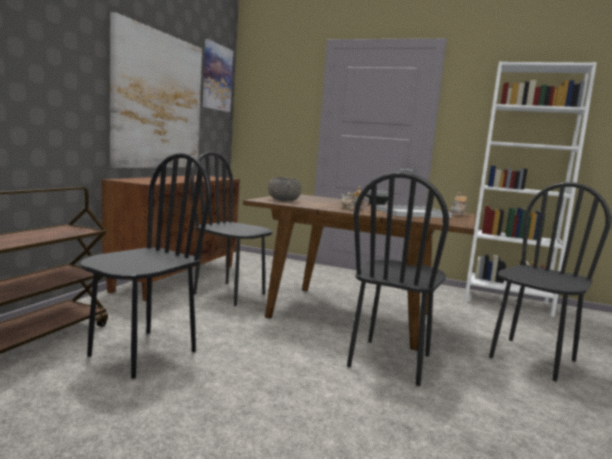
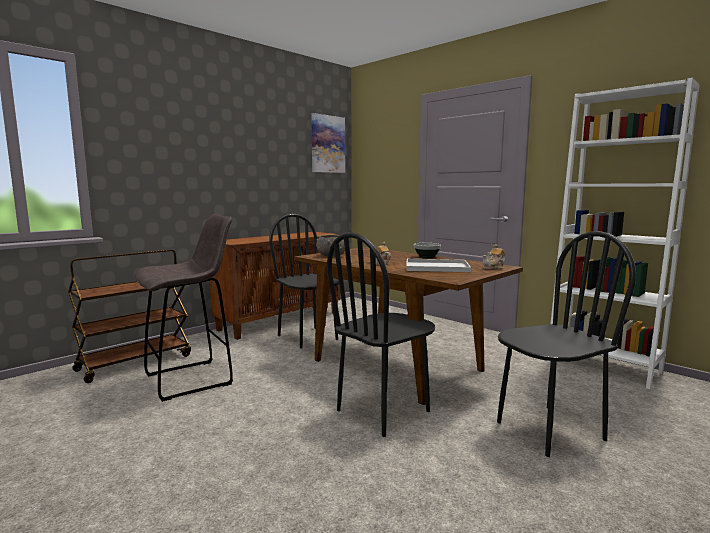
camera: 25 degrees right, 0 degrees up
black chair [80,153,211,379] -> grey stool [135,214,233,402]
picture [110,12,202,168] -> none

